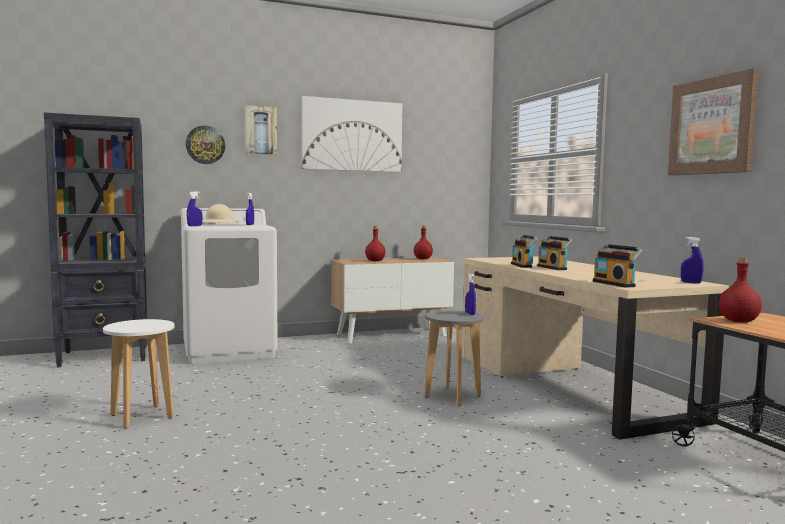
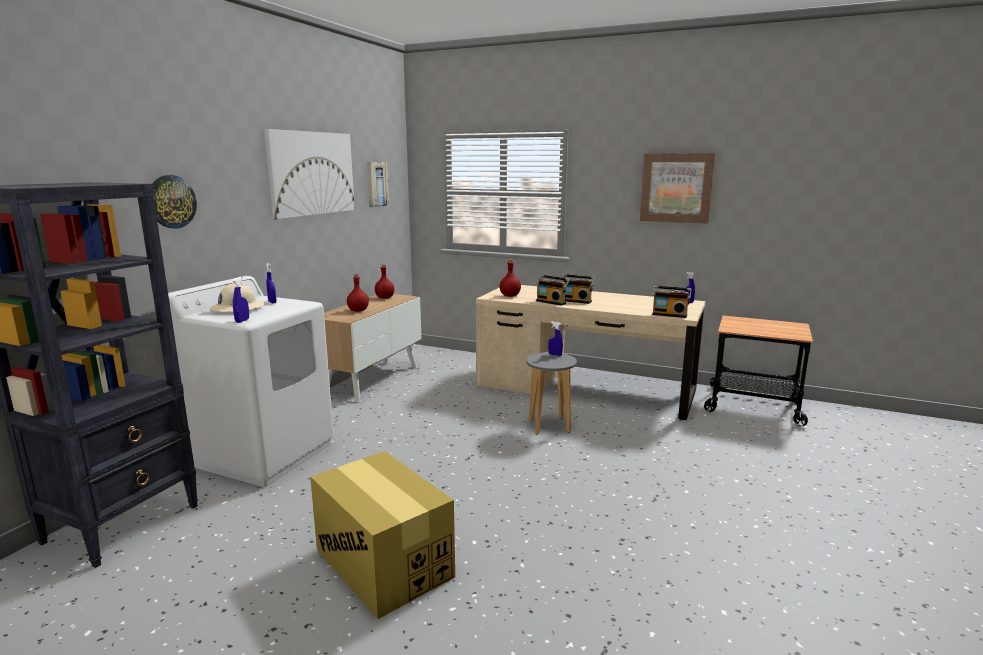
camera: 45 degrees left, 10 degrees up
white stool [103,319,175,428] -> cardboard box [310,451,455,619]
picture [245,105,277,155] -> picture moved to [367,162,389,207]
red bottle [719,258,762,322] -> red bottle moved to [500,260,521,297]

